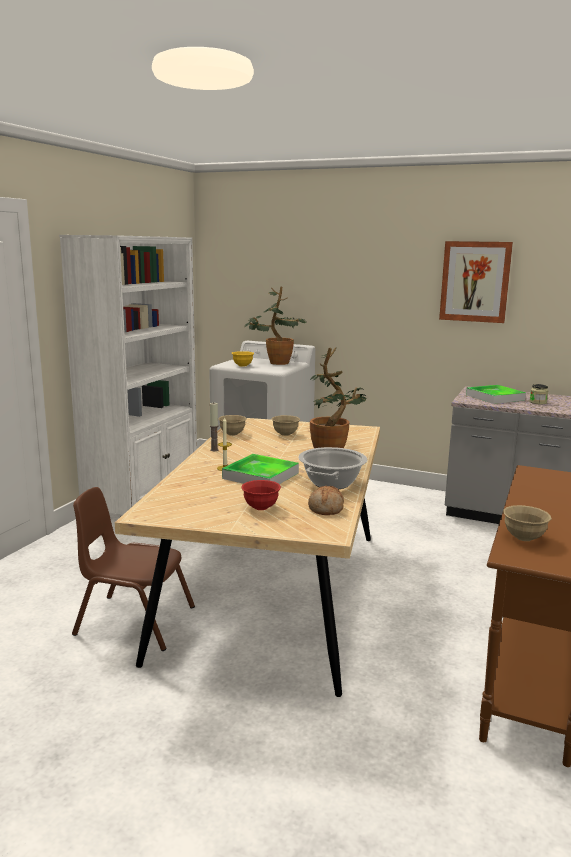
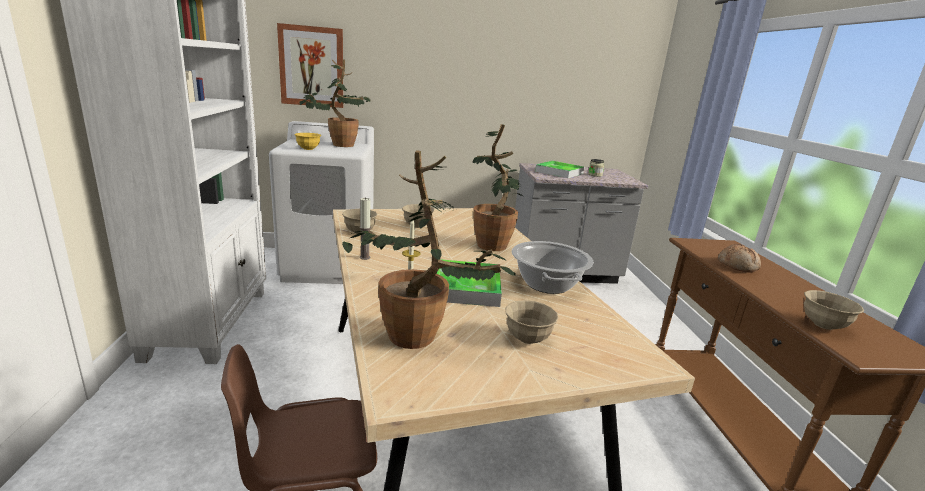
camera: 30 degrees left, 5 degrees up
red bowl [241,480,281,510] -> beige bowl [505,300,558,344]
bread [308,486,344,515] -> bread moved to [718,244,761,273]
picture [439,241,513,323] -> picture moved to [277,23,344,108]
none -> potted plant [342,150,517,349]

